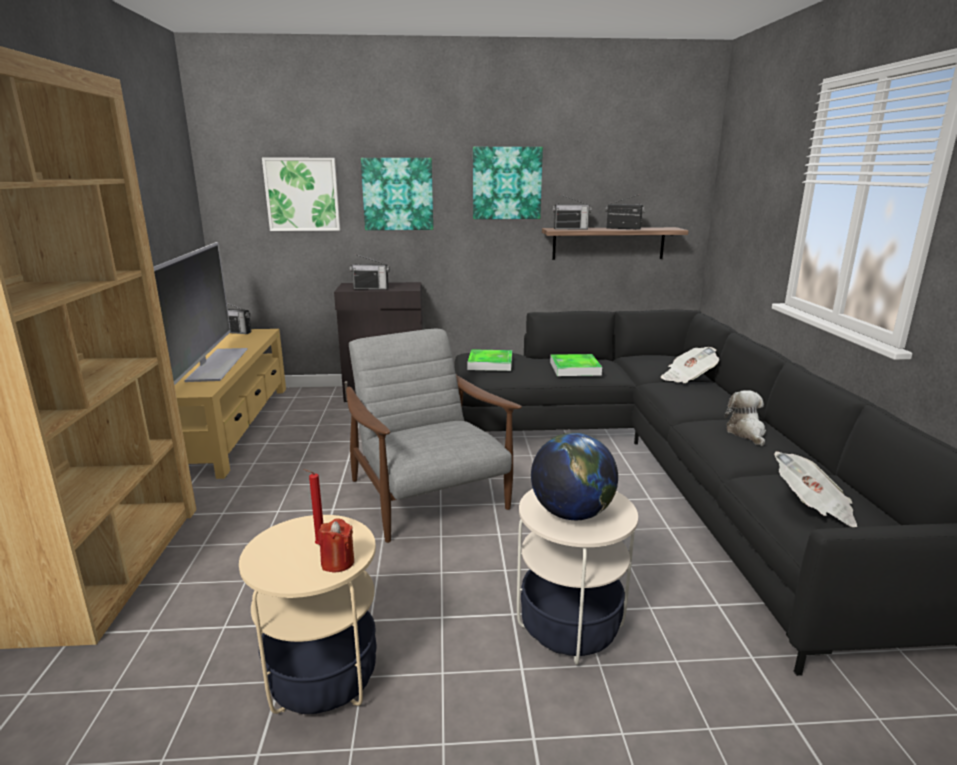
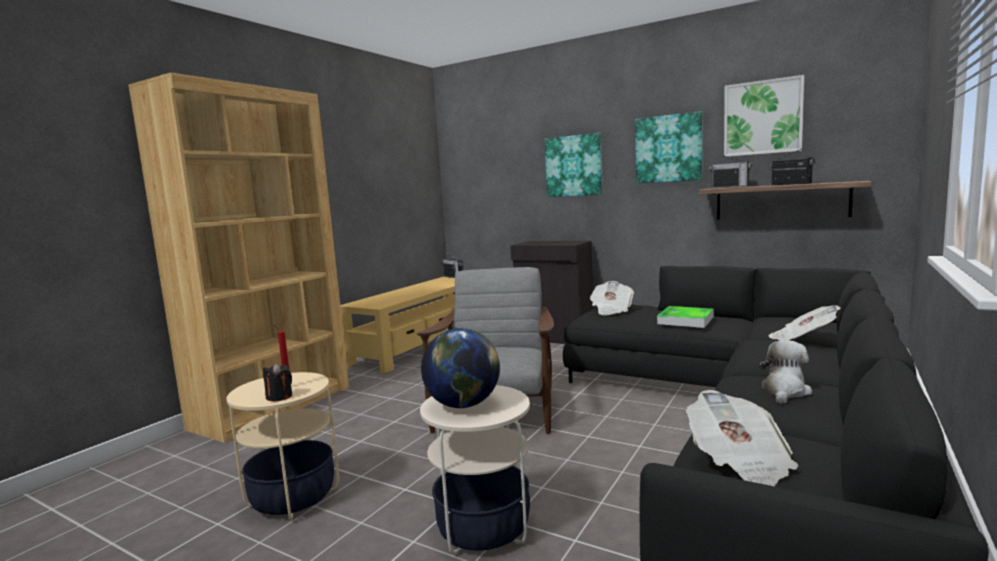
camera: 35 degrees right, 10 degrees down
television [153,242,248,385] -> none
picture [262,158,340,231] -> picture moved to [724,75,804,157]
red candle [318,518,354,572] -> black candle [263,363,292,401]
radio [350,254,390,290] -> none
tray [468,349,512,371] -> newspaper [590,281,634,315]

